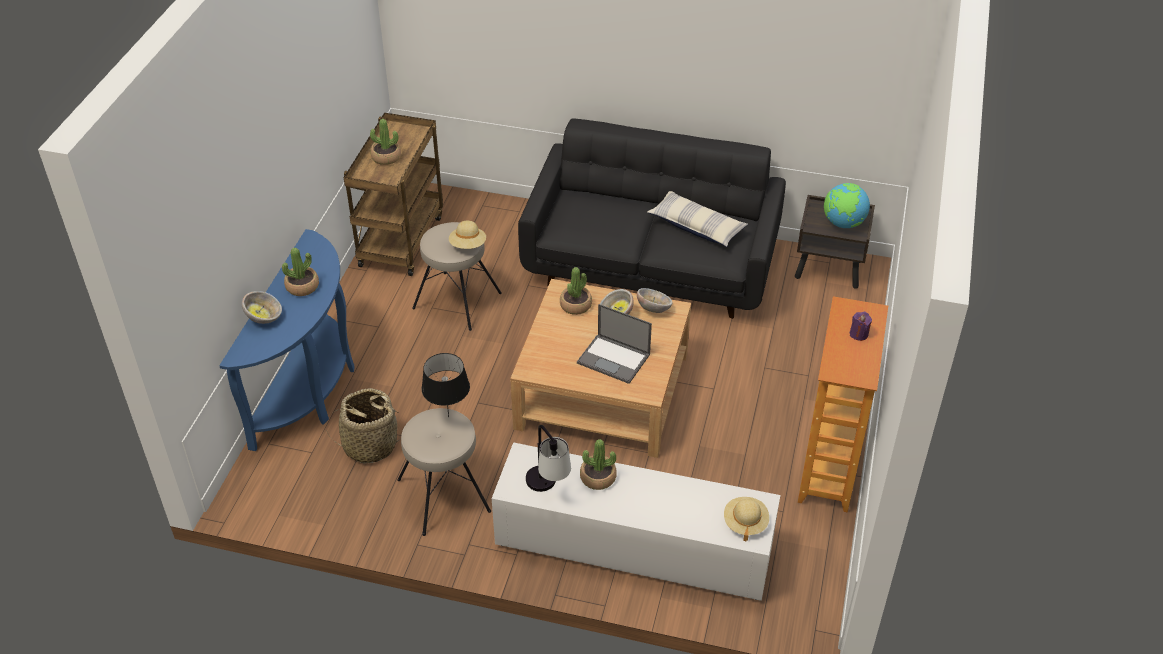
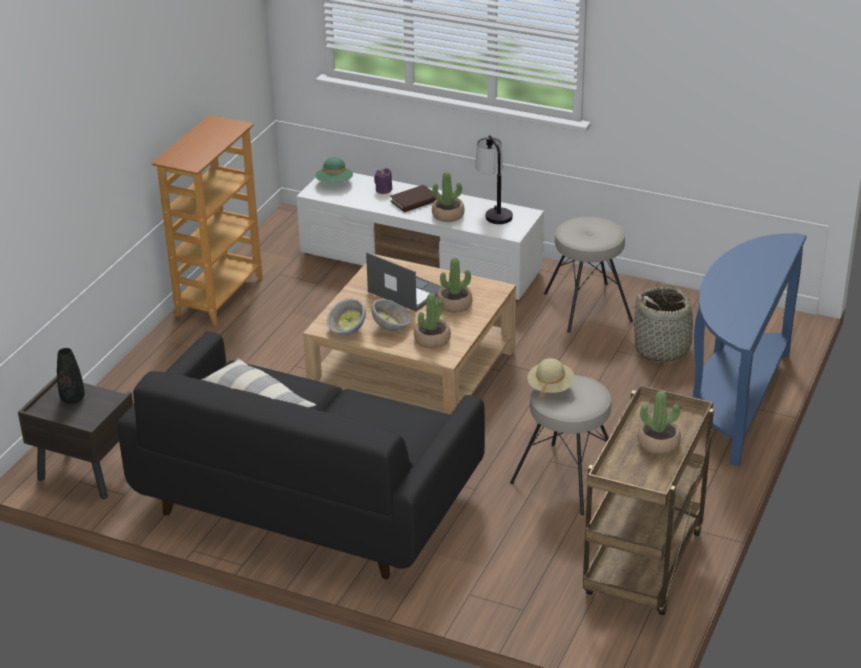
camera: 170 degrees left, 10 degrees down
bowl [242,291,282,324] -> none
potted plant [282,248,319,296] -> potted plant moved to [437,258,473,313]
black table lamp [421,353,470,417] -> none
beige hat [724,497,769,541] -> green hat [315,157,353,183]
globe [824,183,870,228] -> black vase [57,348,85,404]
purple candle [850,312,872,341] -> purple candle moved to [374,168,392,194]
none -> brown book [390,185,436,212]

